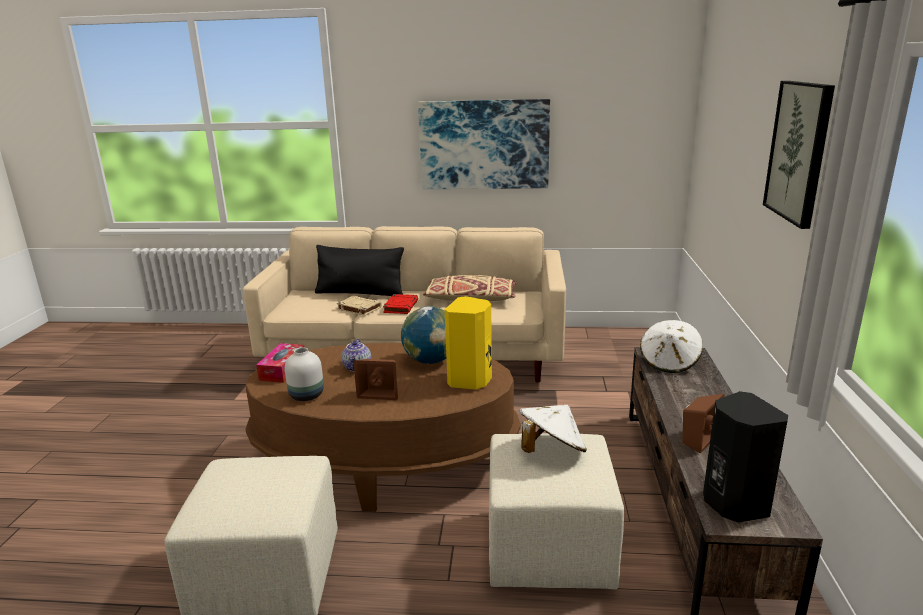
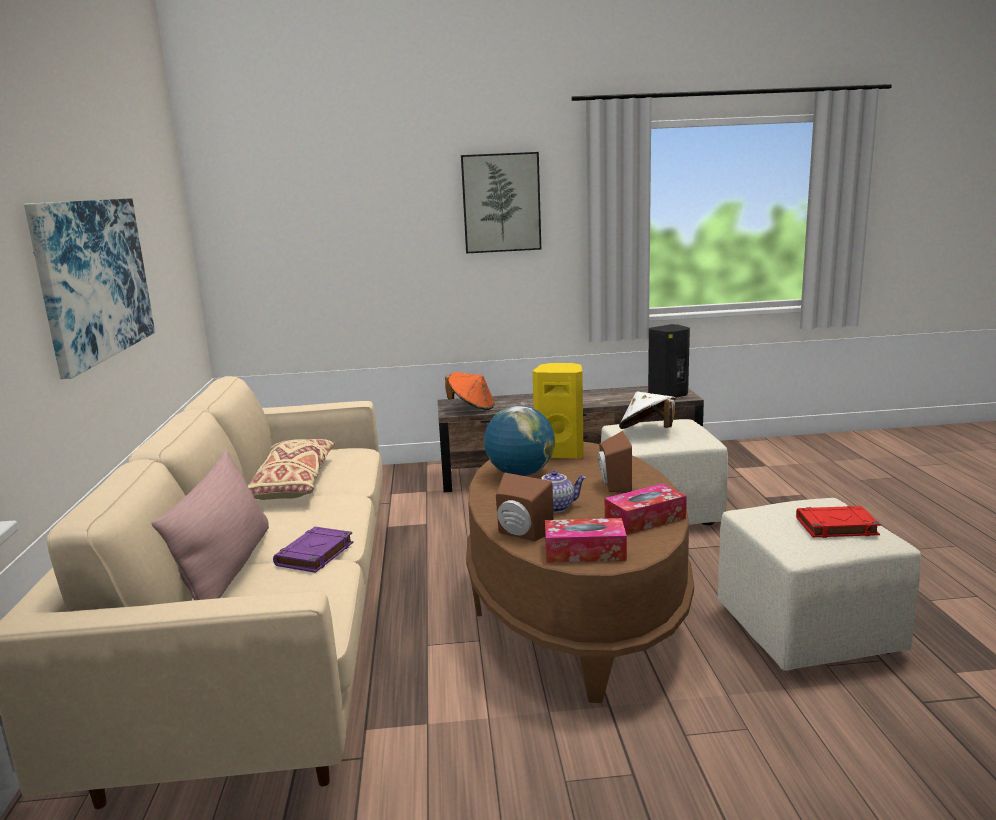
camera: 100 degrees left, 5 degrees down
white vase [285,347,324,401] -> tissue box [605,484,687,535]
black pillow [315,245,404,296] -> pink pillow [151,451,269,600]
beige book [337,296,382,316] -> purple book [273,527,353,573]
red book [383,294,418,314] -> red book moved to [796,506,881,538]
white hat [640,320,703,373] -> orange hat [445,372,495,410]
brown speaker [682,394,725,454] -> brown speaker moved to [496,473,553,541]

